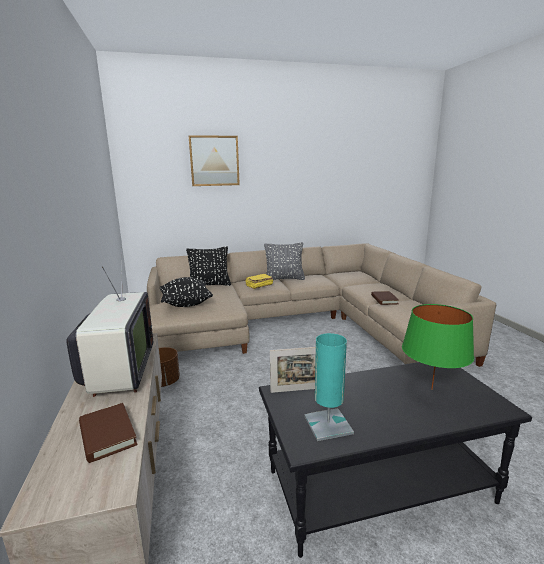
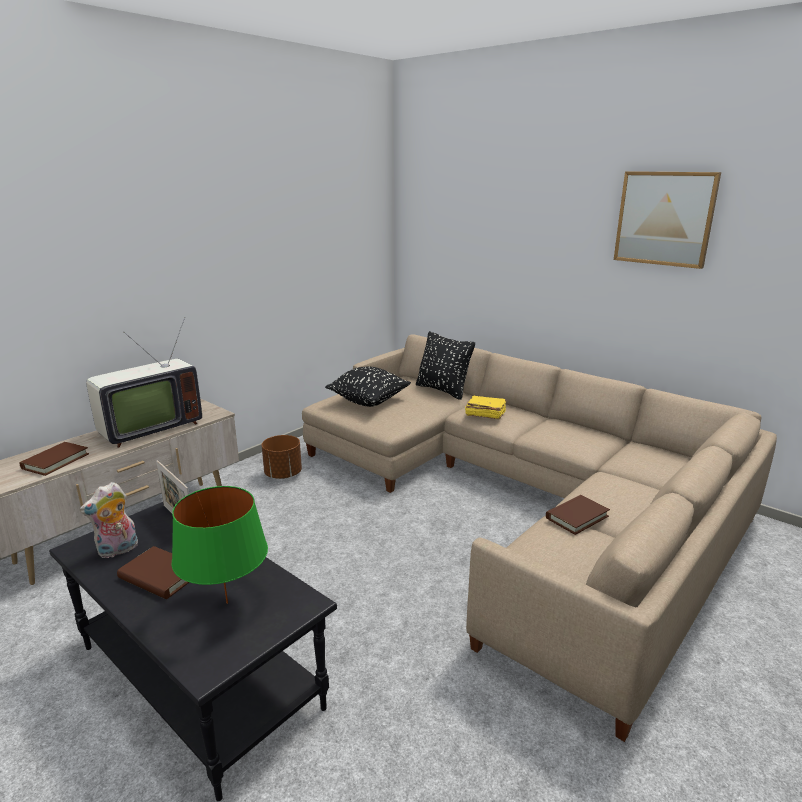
camera: 55 degrees right, 5 degrees up
picture [189,135,240,186] -> picture moved to [614,171,721,269]
grey pillow [264,242,305,280] -> none
turquoise table lamp [304,333,354,441] -> plush toy [80,482,138,559]
none -> brown book [117,546,189,599]

